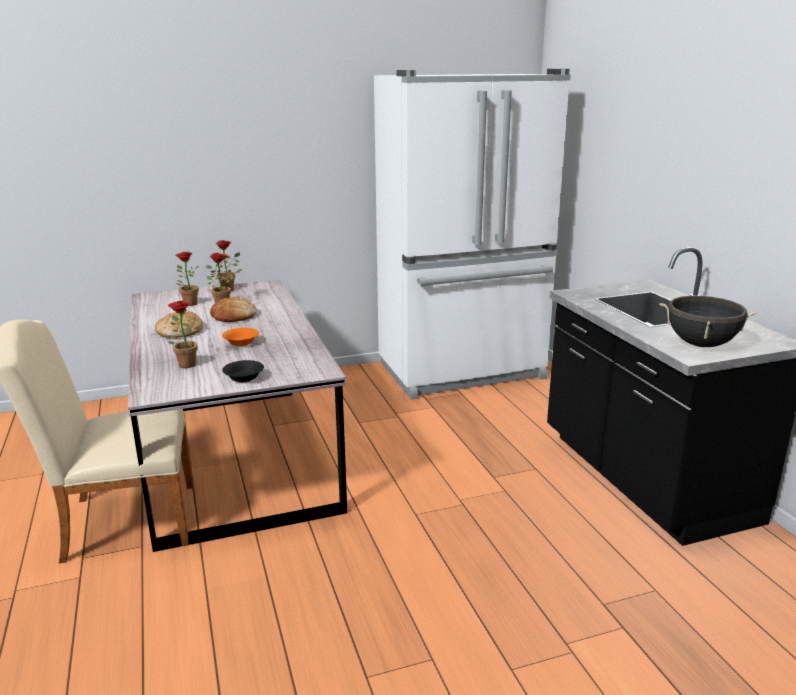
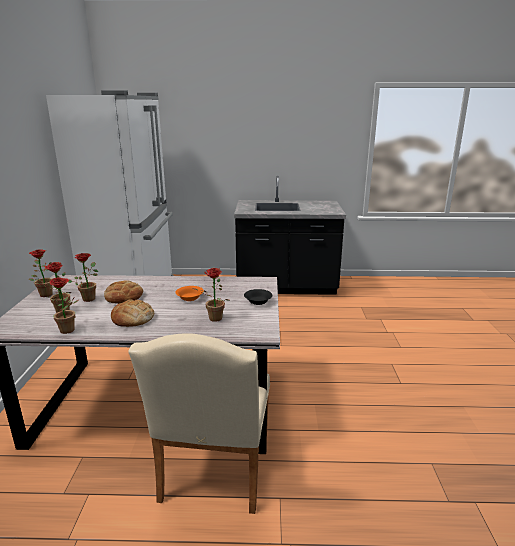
camera: 70 degrees left, 0 degrees up
black cooking pot [659,295,758,347] -> none
none -> potted plant [46,278,79,334]

